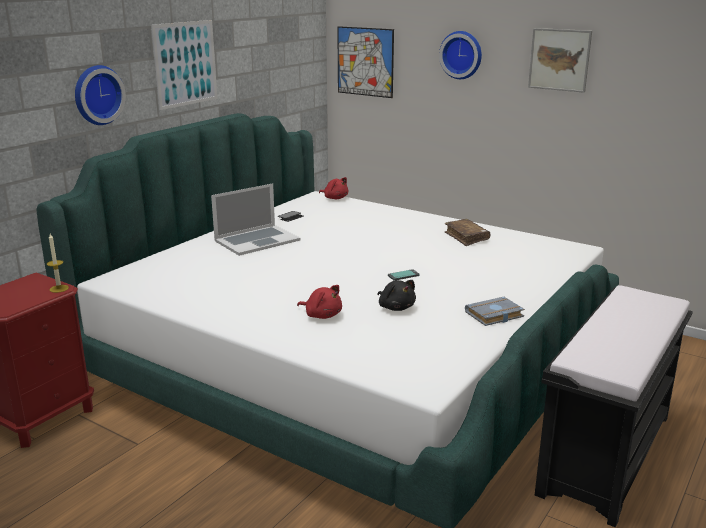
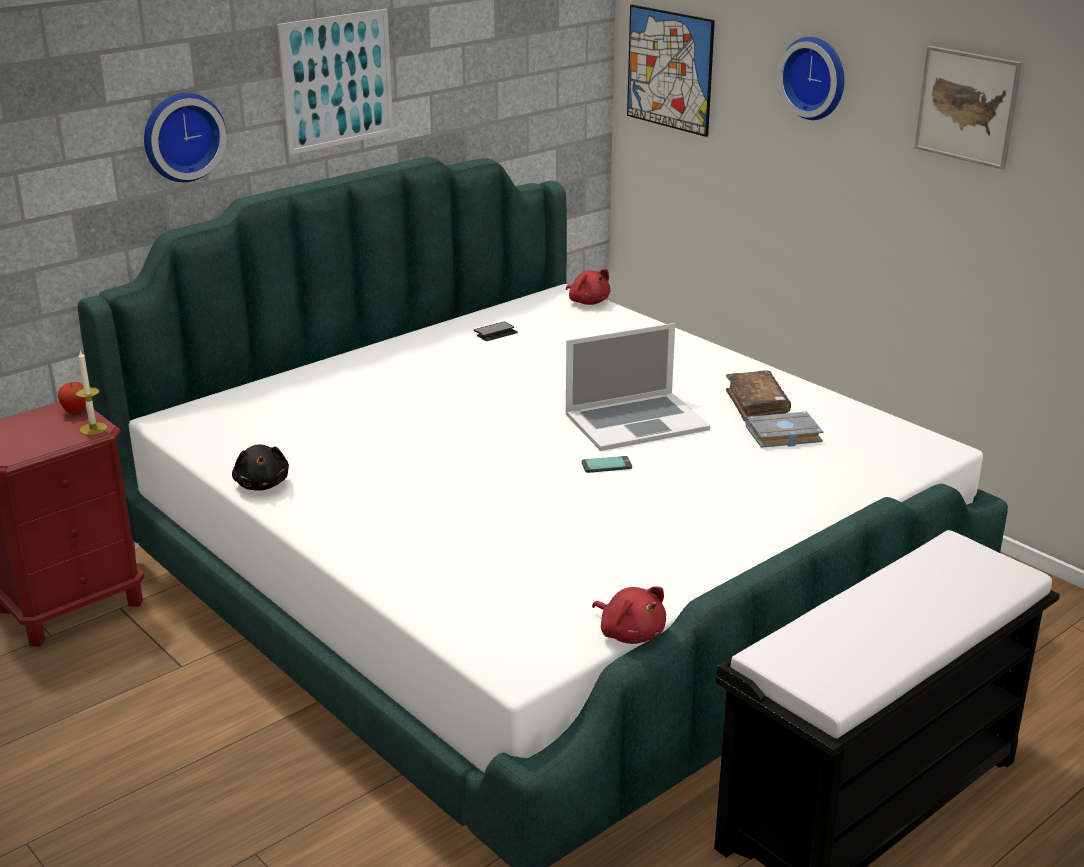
camera: 15 degrees right, 5 degrees up
laptop [211,183,300,256] -> laptop moved to [566,323,710,451]
red plush toy [297,285,342,319] -> red plush toy moved to [592,586,666,644]
black plush toy [377,280,416,311] -> black plush toy moved to [232,444,289,491]
grey book [465,297,525,326] -> grey book moved to [745,412,824,448]
none -> apple [58,382,86,415]

